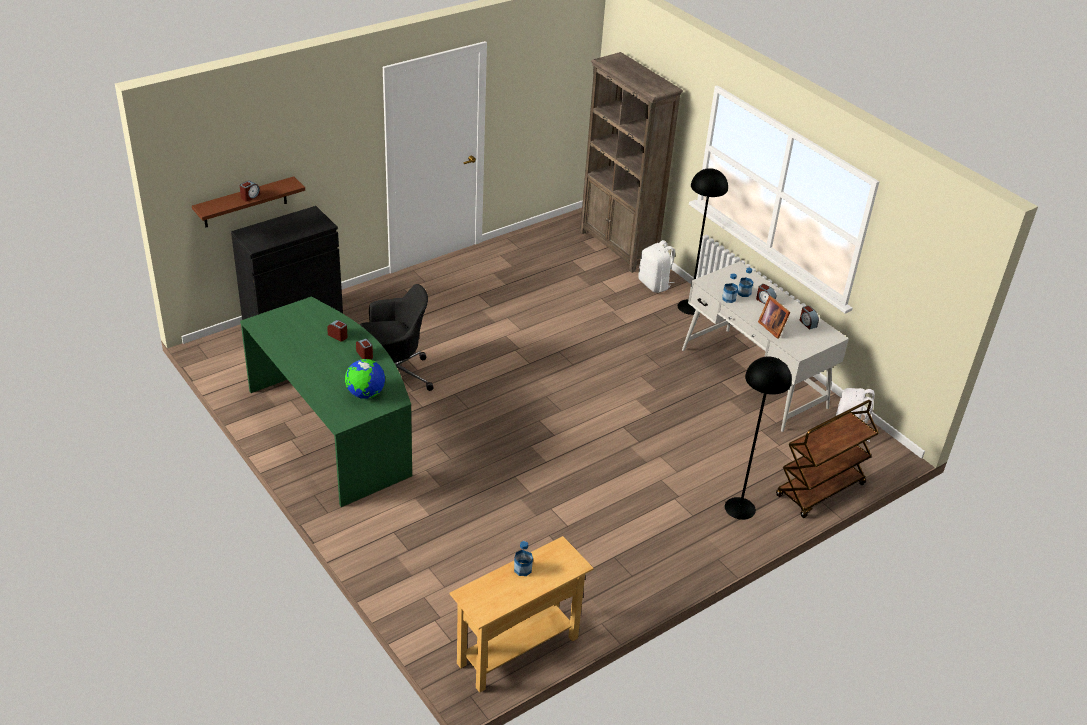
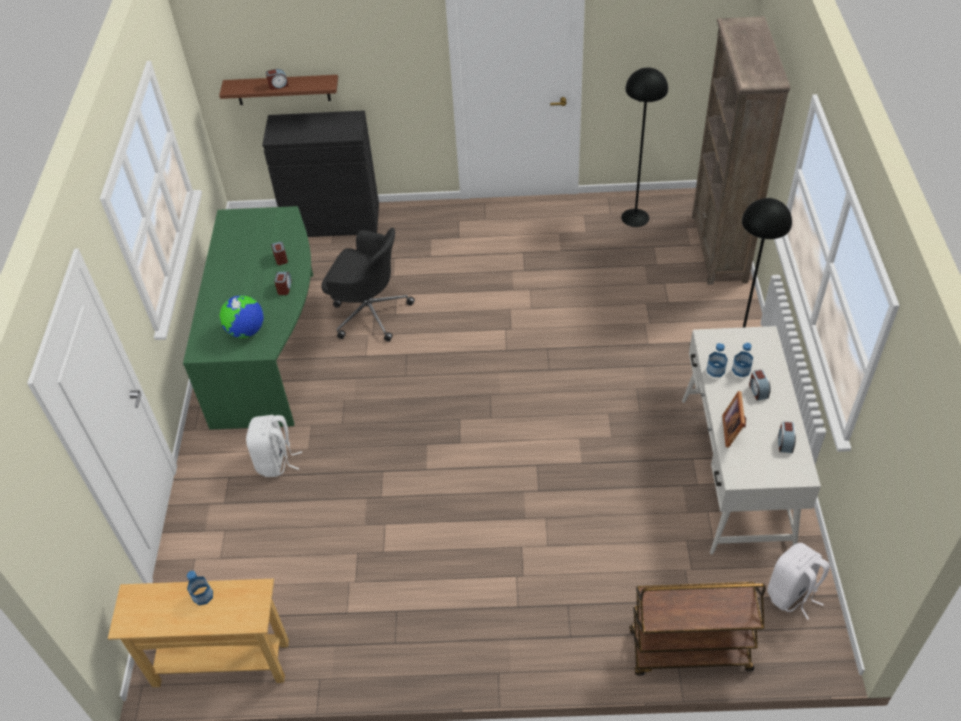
camera: 40 degrees right, 10 degrees up
white backpack [639,240,675,293] -> white backpack moved to [246,415,302,477]
black floor lamp [725,357,792,520] -> black floor lamp moved to [621,68,668,227]

